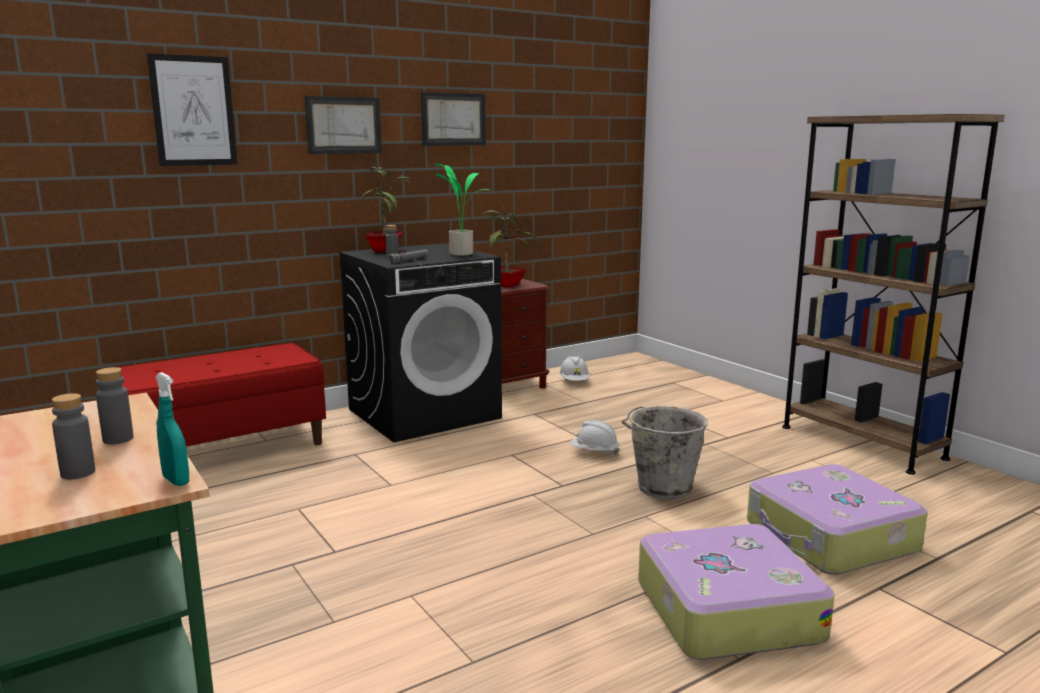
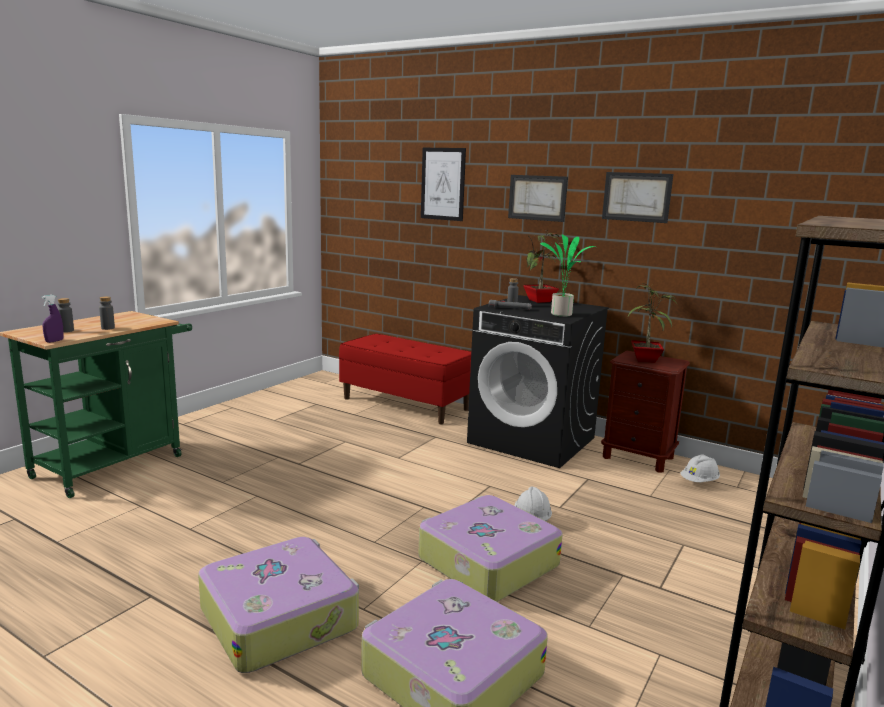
camera: 65 degrees right, 0 degrees up
turquoise spray bottle [156,372,189,486] -> purple spray bottle [41,295,64,343]
grey bucket [621,406,708,499] -> suitcase [418,495,563,602]

